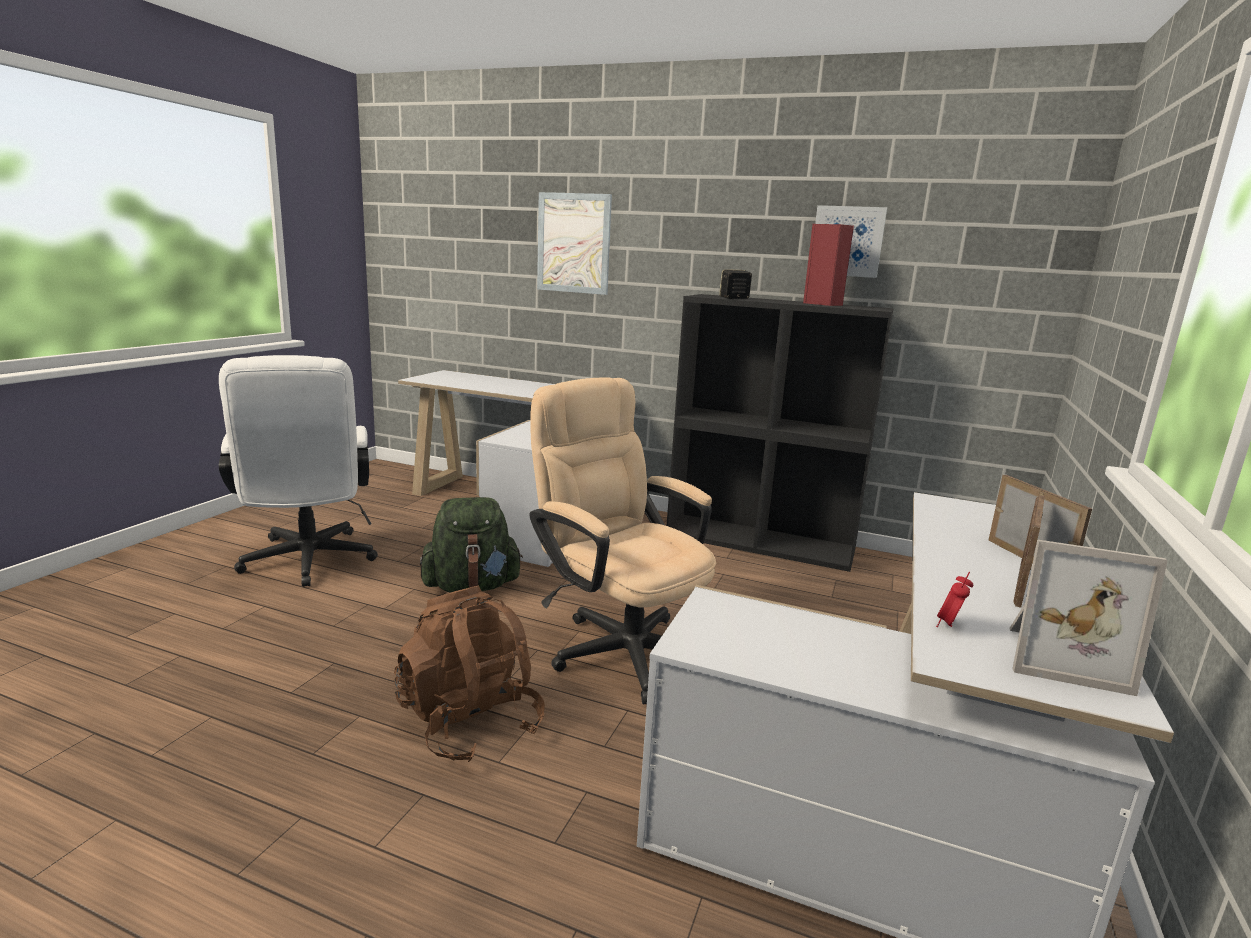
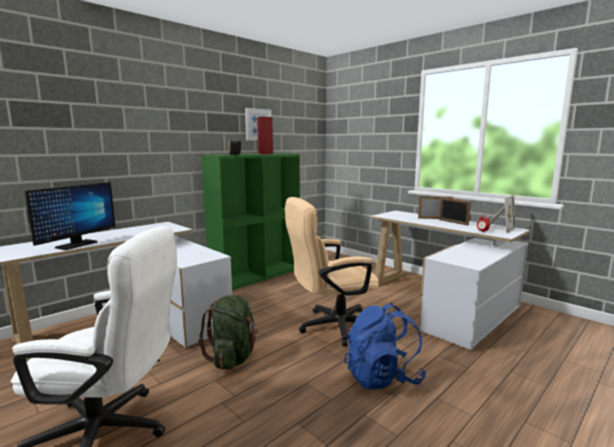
camera: 65 degrees left, 5 degrees down
brown backpack [394,585,545,762] -> blue backpack [344,303,426,390]
picture [537,192,612,295] -> none
black bookcase [667,294,894,572] -> green bookcase [201,153,300,290]
none -> monitor [25,182,115,250]

